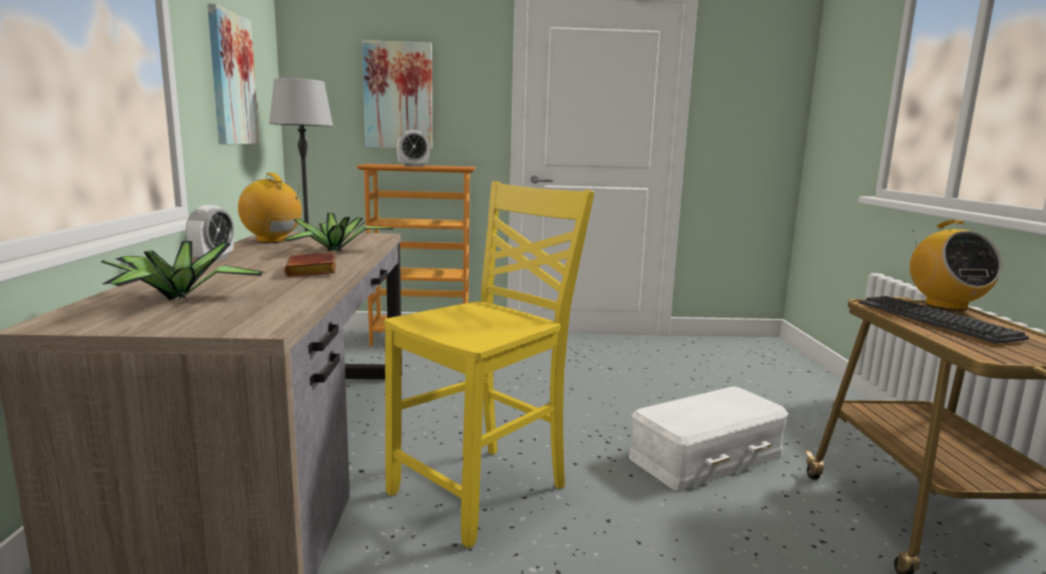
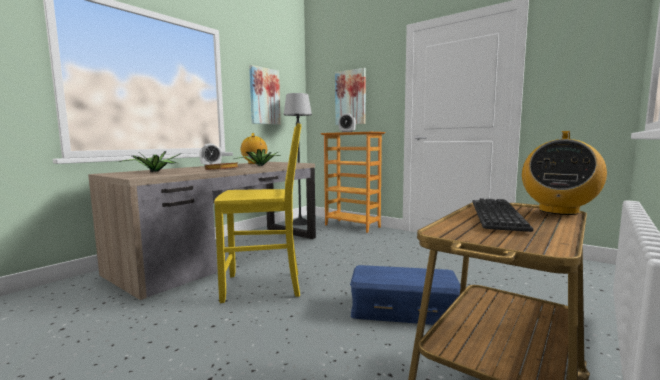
camera: 40 degrees right, 5 degrees down
white storage box [629,387,788,491] -> blue storage box [350,265,461,325]

